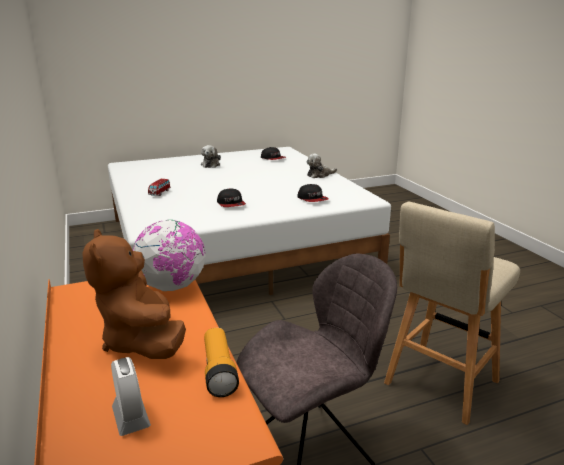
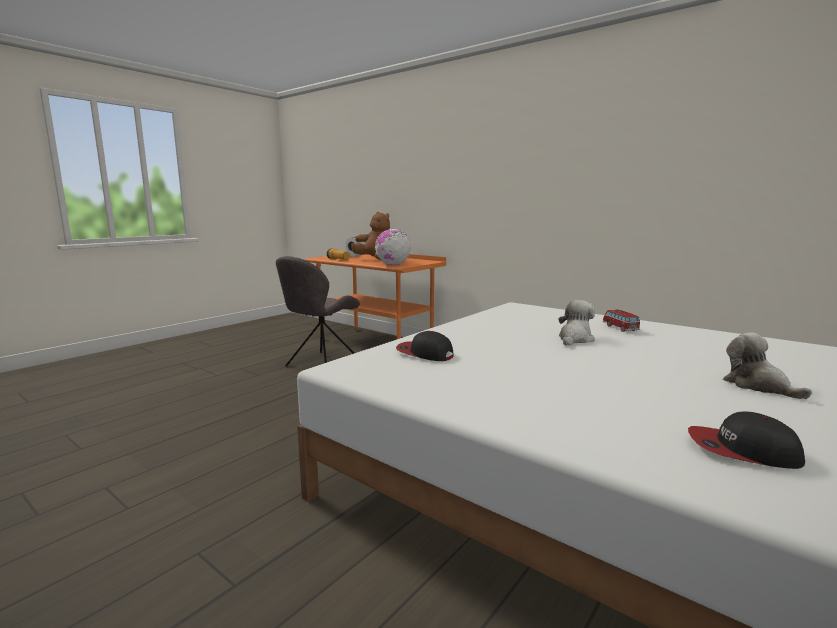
camera: 150 degrees right, 10 degrees down
cap [217,188,246,207] -> none
plush toy [307,154,337,178] -> plush toy moved to [559,300,595,346]
beige stool [384,202,520,425] -> none

